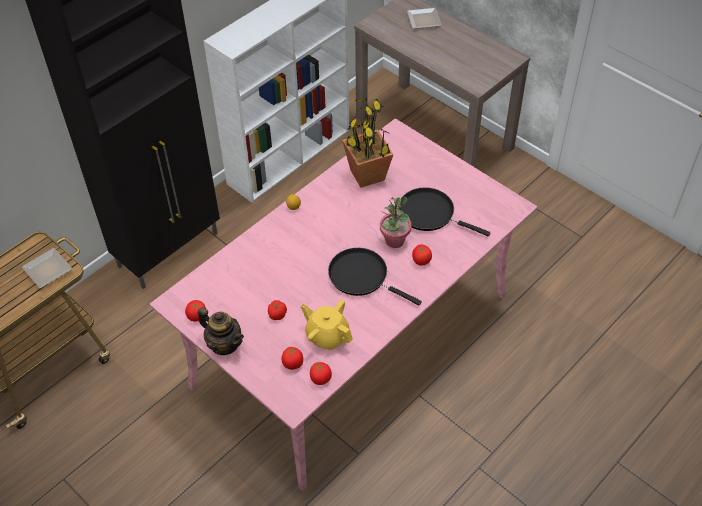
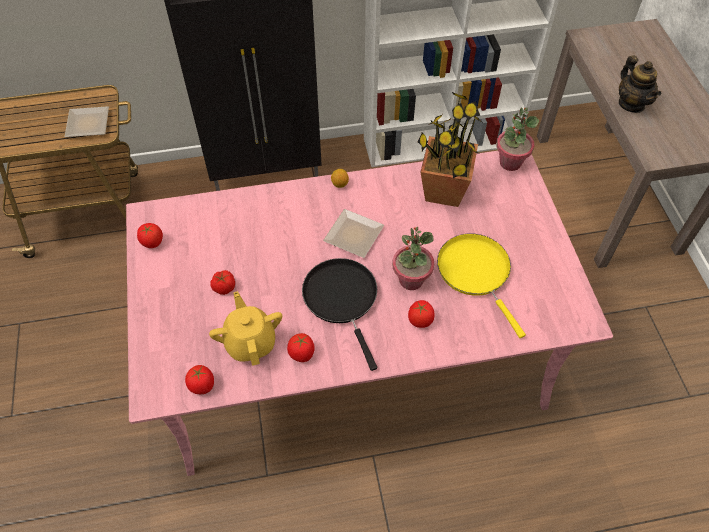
camera: 35 degrees right, 5 degrees up
teapot [198,307,244,355] -> teapot moved to [619,55,661,113]
tomato [281,347,303,370] -> tomato moved to [287,333,314,362]
black frying pan [399,187,490,236] -> yellow frying pan [437,234,526,338]
plate [407,8,442,29] -> plate moved to [323,209,384,258]
none -> potted plant [497,107,539,171]

